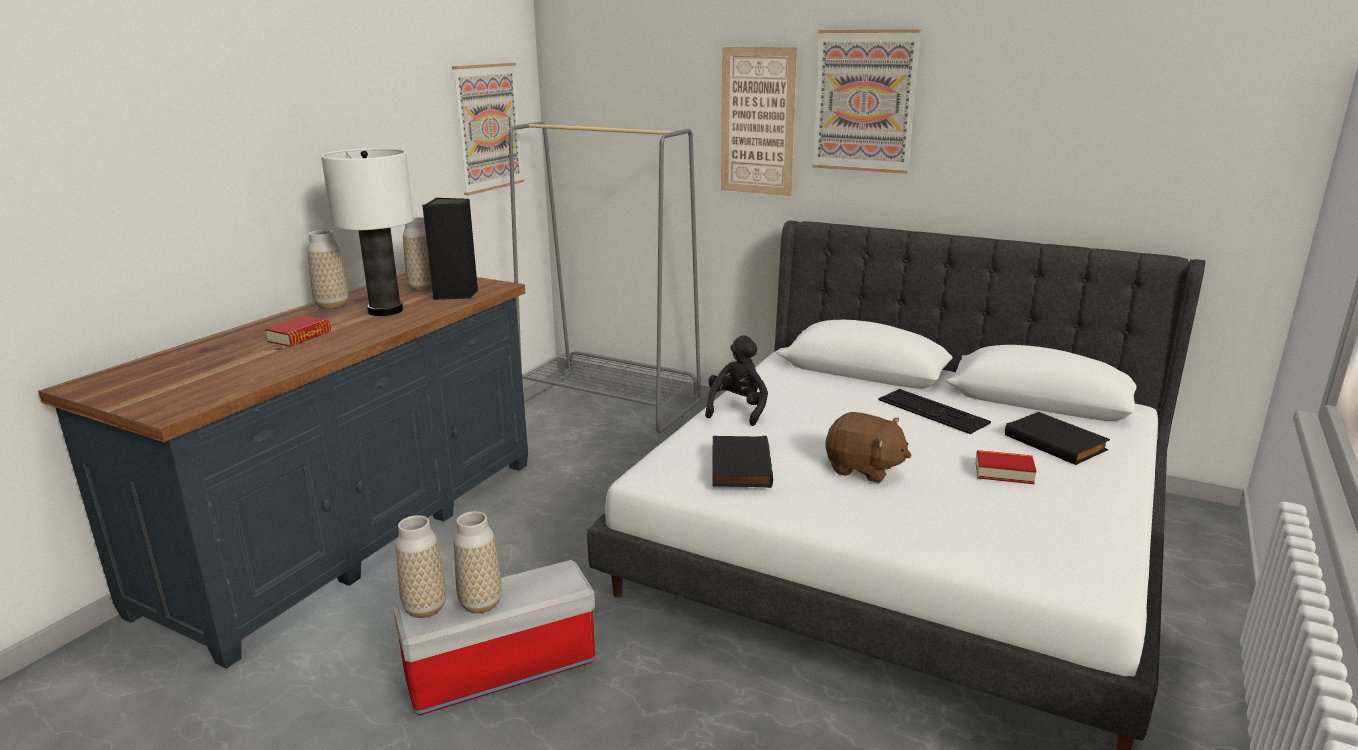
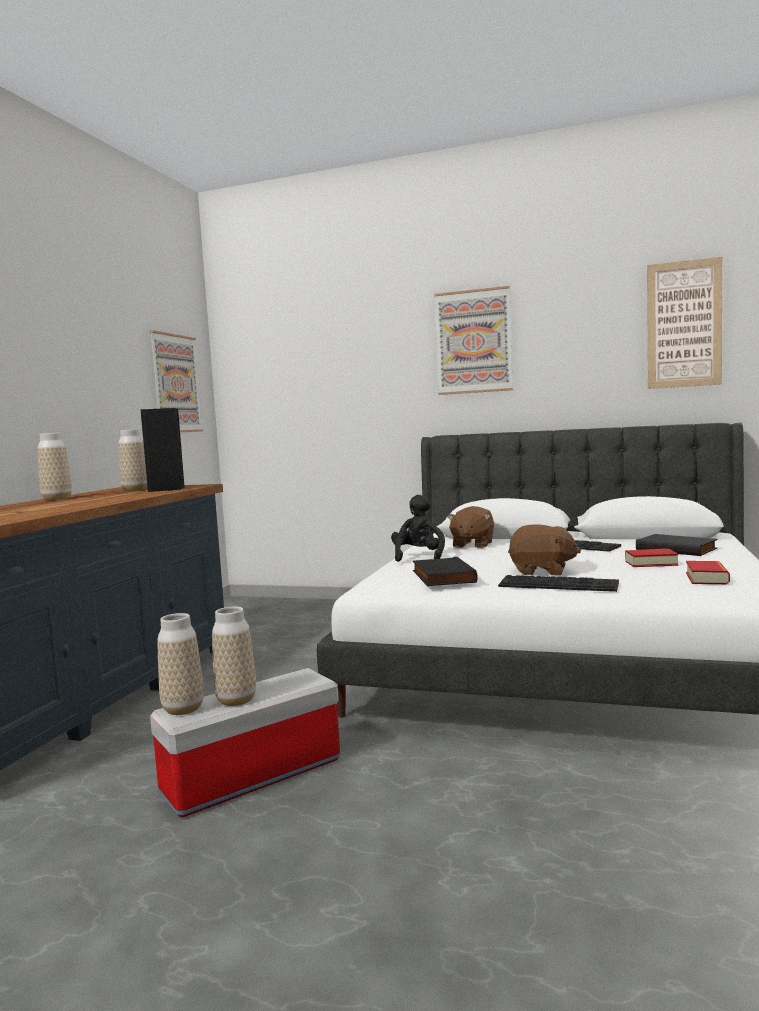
camera: 10 degrees left, 15 degrees down
book [265,315,331,347] -> book moved to [686,561,730,584]
white table lamp [321,148,414,316] -> none
grey clothes rack [508,122,701,434] -> none
picture [721,47,798,196] -> picture moved to [647,257,722,389]
none -> brown plush toy [447,506,494,548]
none -> keyboard [498,575,619,592]

